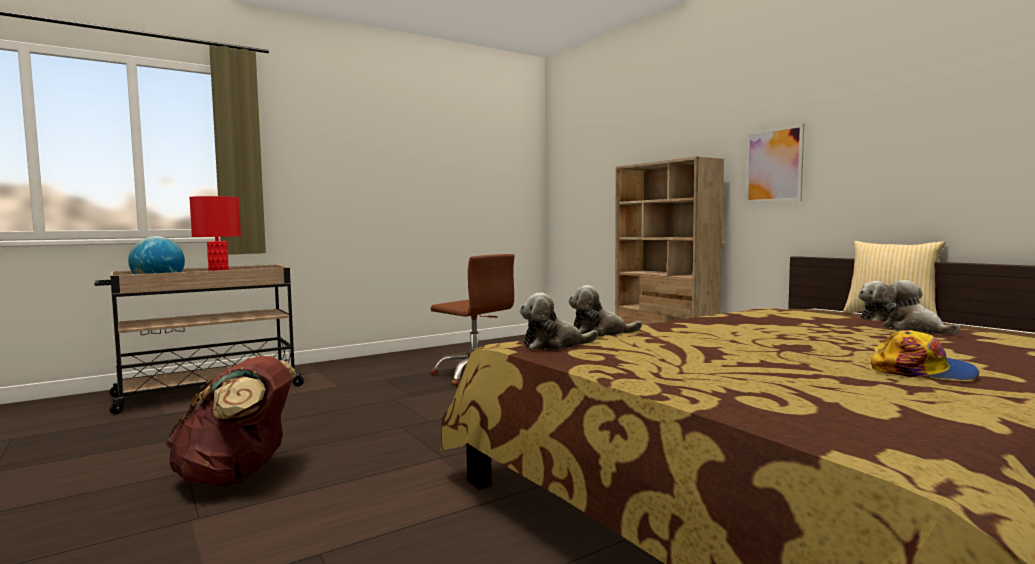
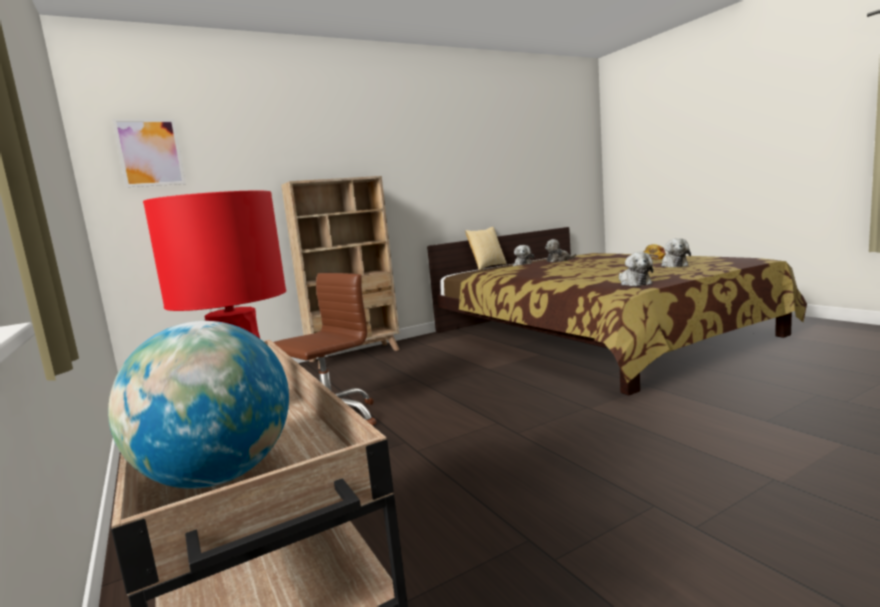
camera: 85 degrees left, 5 degrees up
brown backpack [166,356,297,487] -> none
plush toy [568,285,642,337] -> plush toy moved to [661,238,691,267]
picture [745,123,804,203] -> picture moved to [112,119,186,187]

